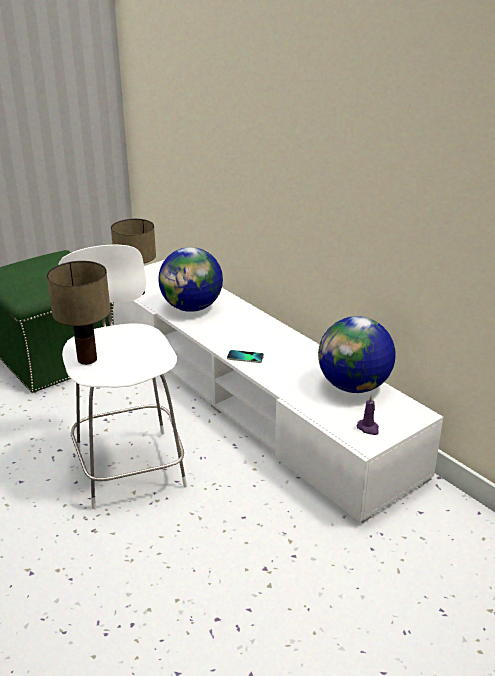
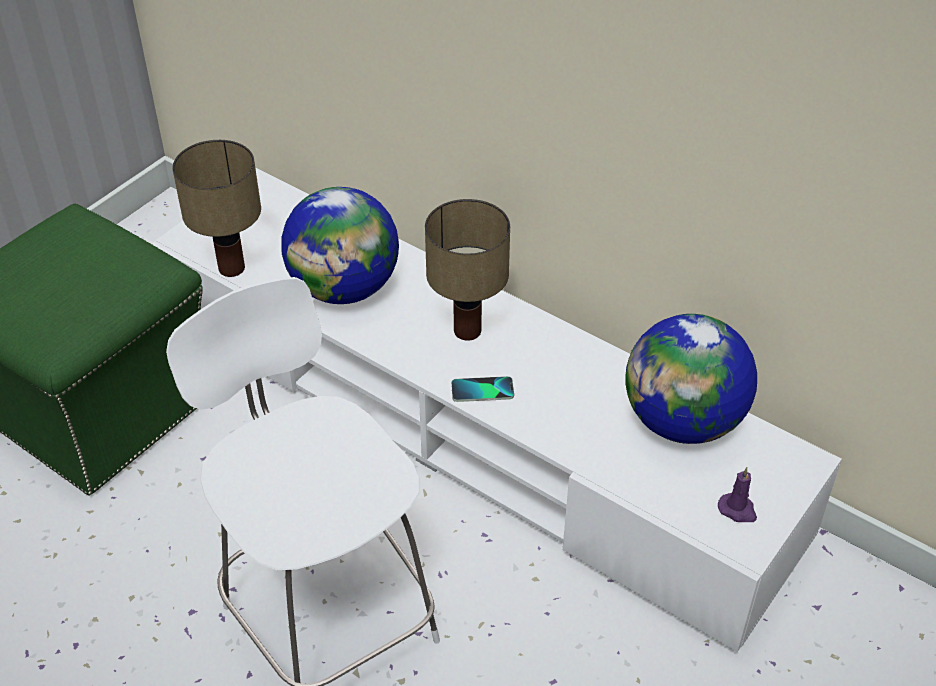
camera: 15 degrees left, 15 degrees up
table lamp [47,261,110,365] -> table lamp moved to [425,199,510,341]

